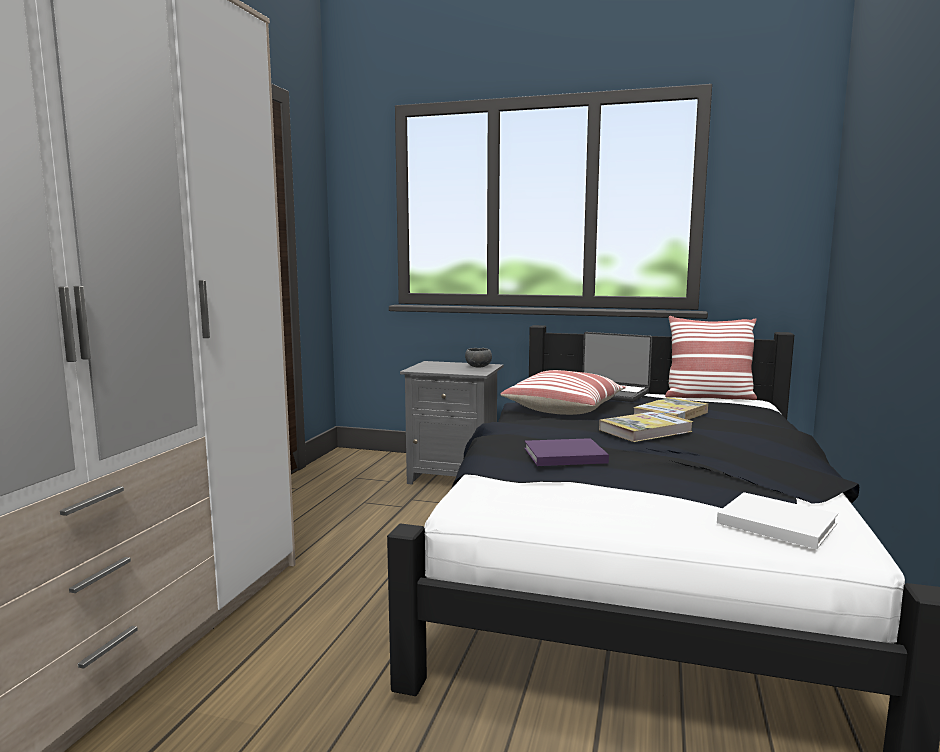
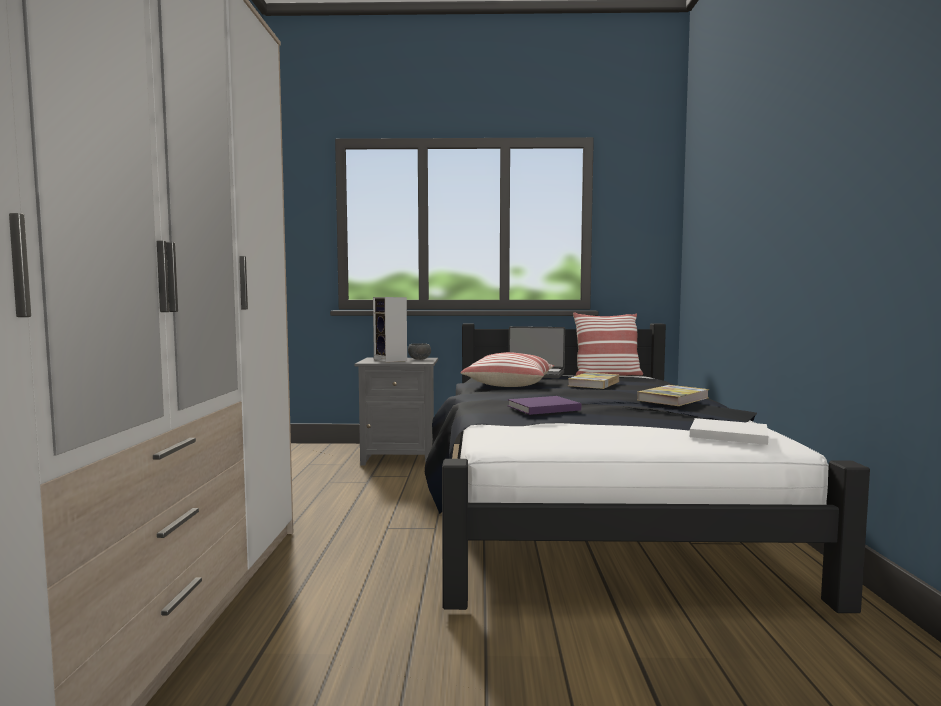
camera: 15 degrees left, 5 degrees down
book [599,411,693,442] -> book moved to [637,385,709,406]
none -> speaker [373,297,407,362]

